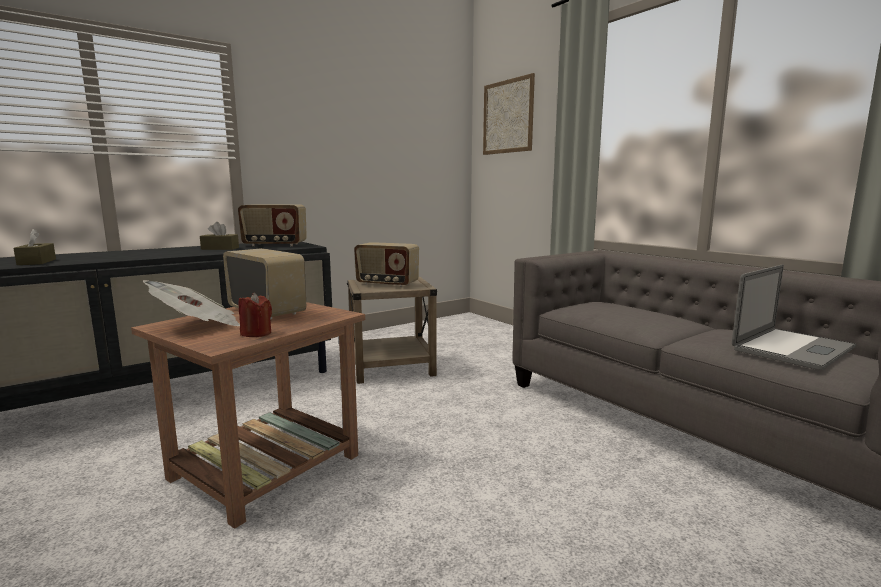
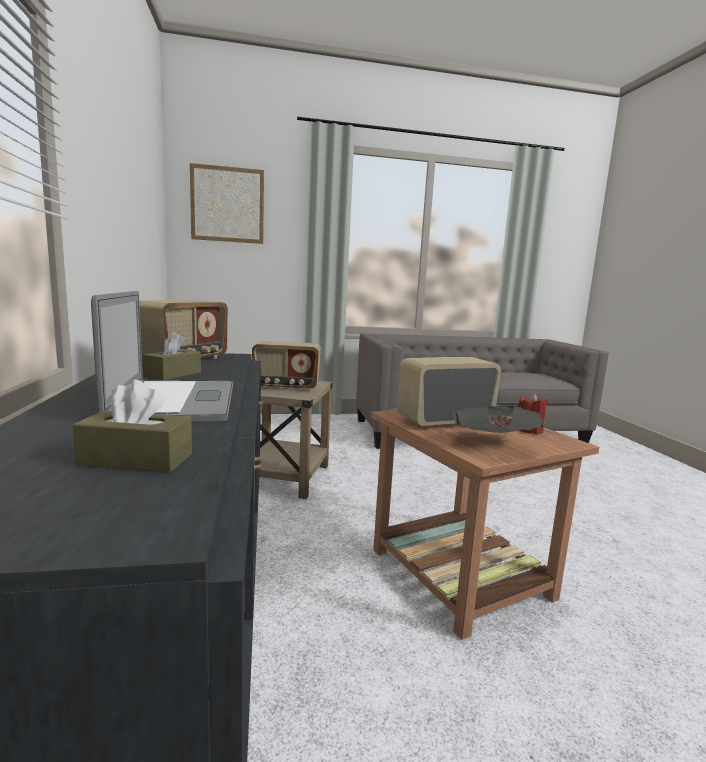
camera: 65 degrees left, 0 degrees up
radio [354,242,419,287] -> radio turned 45 degrees clockwise [252,341,321,391]
laptop [732,264,856,370] -> laptop moved to [91,291,233,422]

